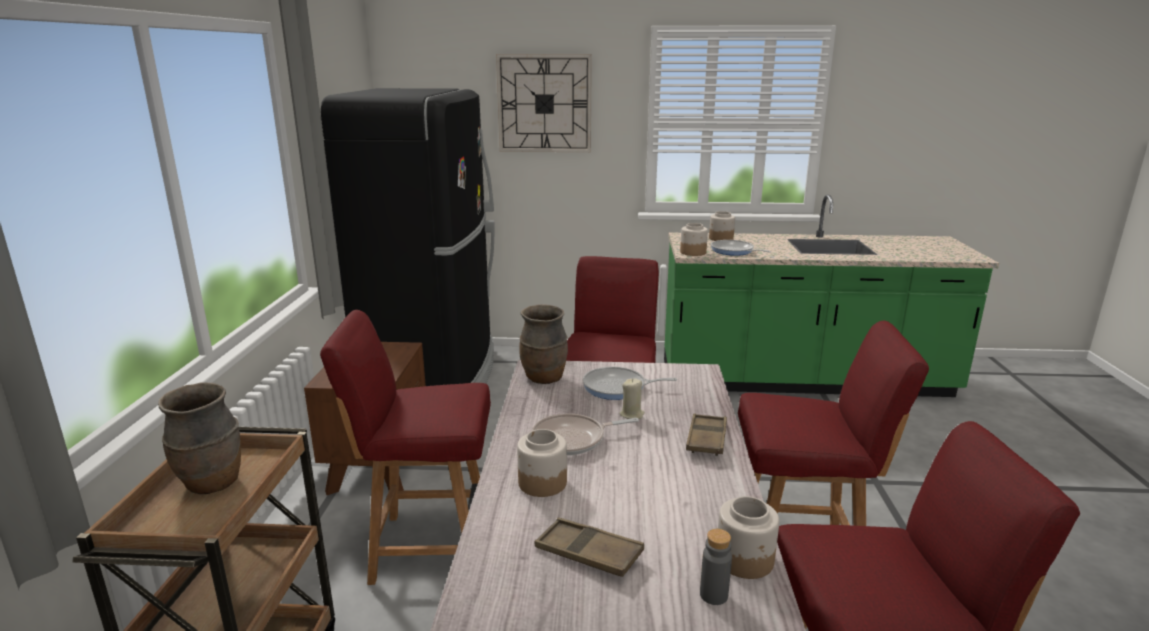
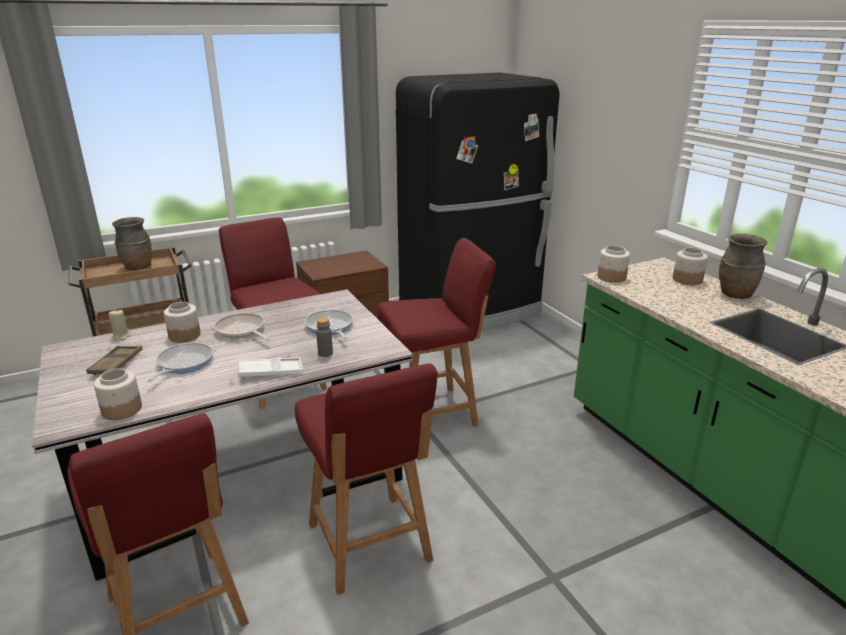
camera: 60 degrees right, 5 degrees up
wall clock [496,54,592,152] -> none
brown vase [519,305,568,384] -> brown vase moved to [719,233,767,299]
beige candle [620,379,645,419] -> beige candle moved to [108,309,131,340]
brown tray [686,413,727,456] -> white tray [239,357,303,378]
grey bottle [700,529,732,605] -> grey bottle moved to [316,317,333,357]
frying pan [711,240,771,256] -> frying pan moved to [147,343,213,382]

